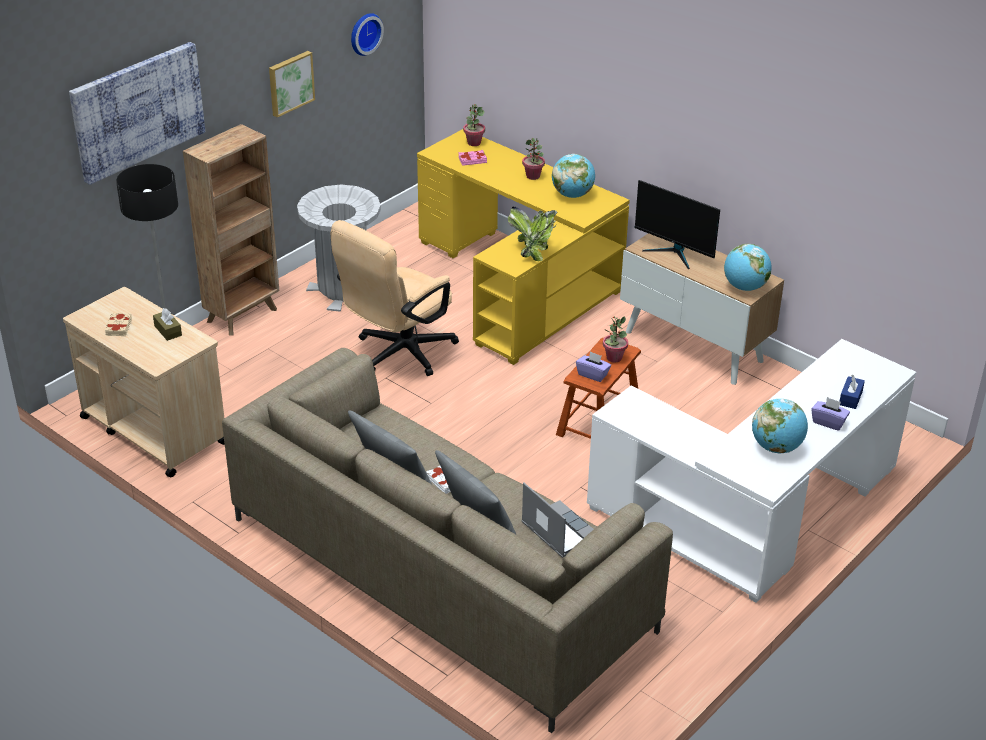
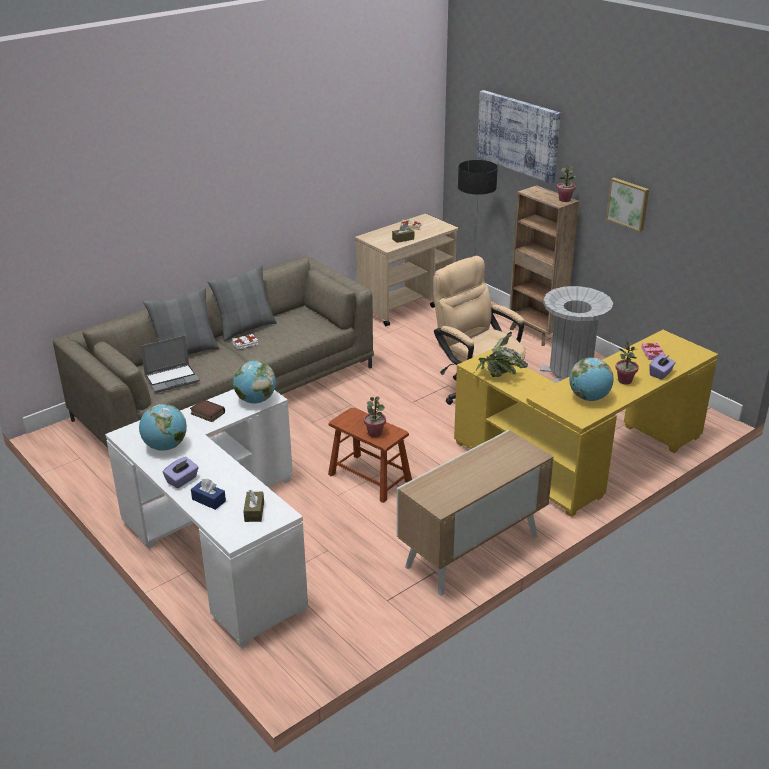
camera: 100 degrees right, 5 degrees down
wall clock [351,13,384,56] -> none
potted plant [463,104,485,146] -> potted plant moved to [556,166,576,202]
purple tissue box [576,351,611,382] -> purple tissue box moved to [649,354,676,380]
monitor [635,180,720,269] -> none
globe [724,244,771,291] -> globe moved to [233,360,276,403]
none -> book [190,399,225,422]
none -> brown tissue box [243,490,264,522]

